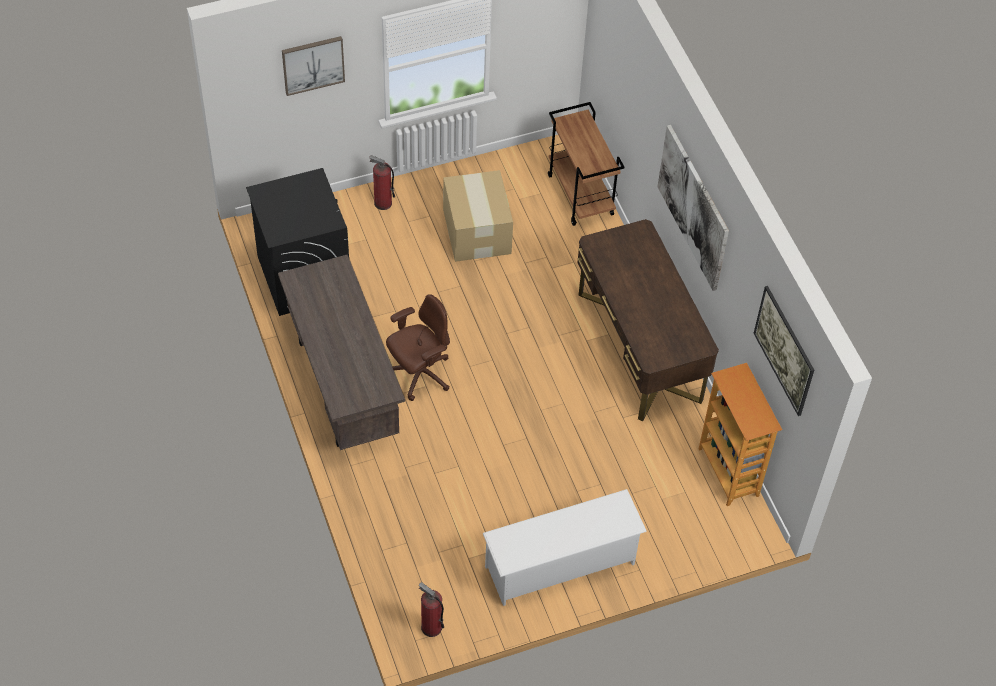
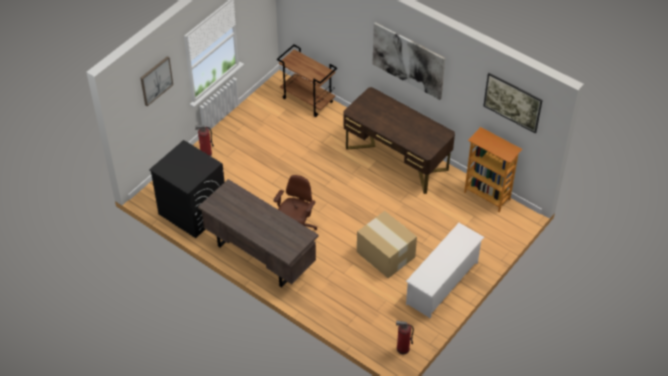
camera: 30 degrees left, 5 degrees down
cardboard box [443,170,513,262] -> cardboard box moved to [357,211,417,278]

